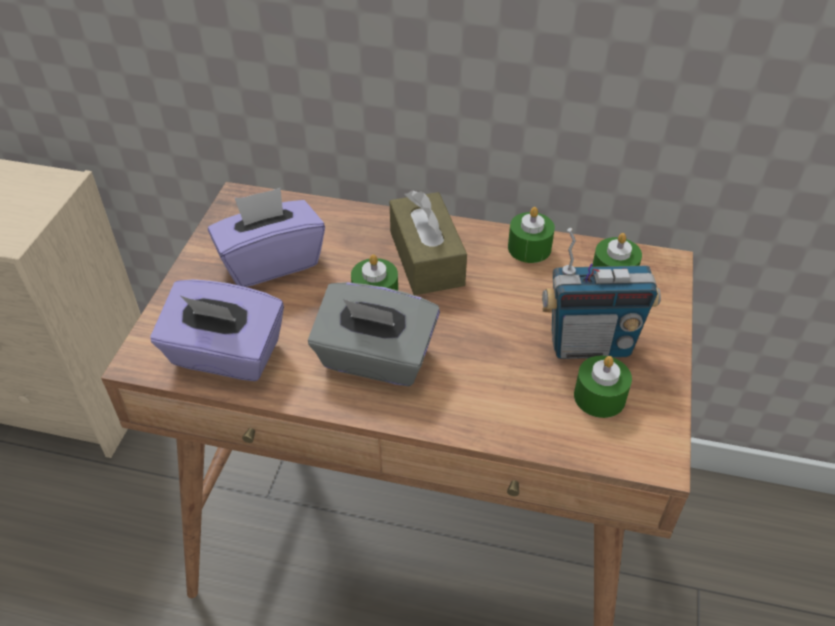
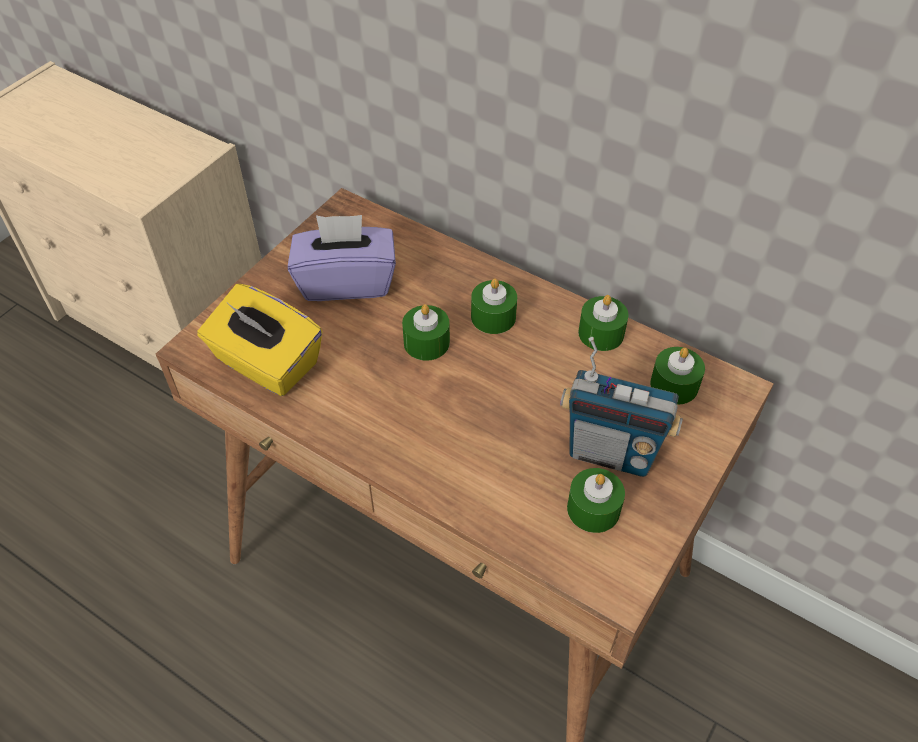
camera: 20 degrees right, 5 degrees up
purple tissue box [150,279,284,381] -> yellow tissue box [197,284,323,396]
grey tissue box [308,282,440,386] -> none
brown tissue box [389,190,467,295] -> green candle [471,278,517,334]

